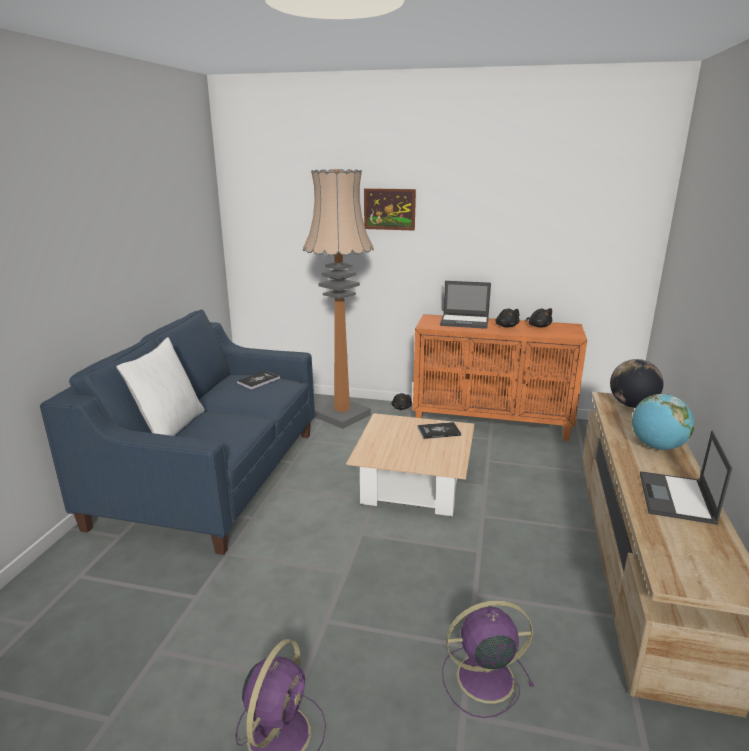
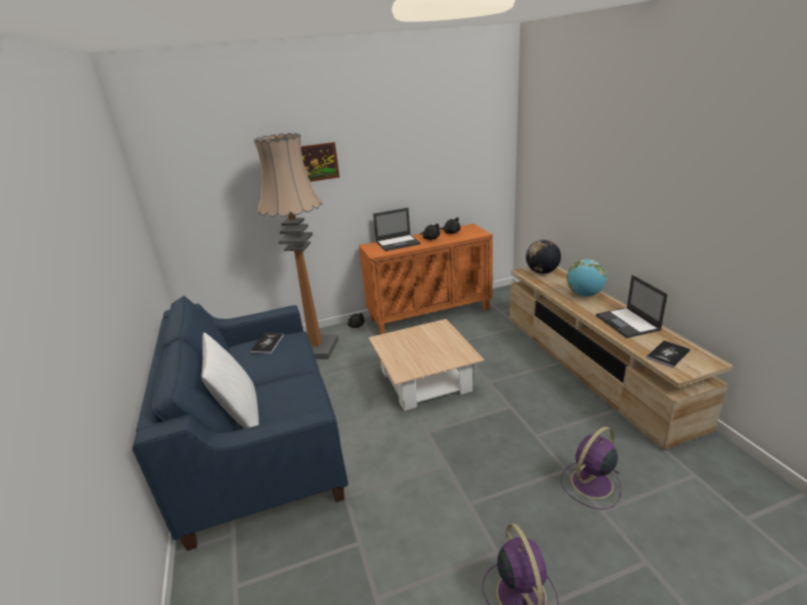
camera: 30 degrees left, 5 degrees up
book [417,422,461,439] -> book moved to [646,340,690,368]

